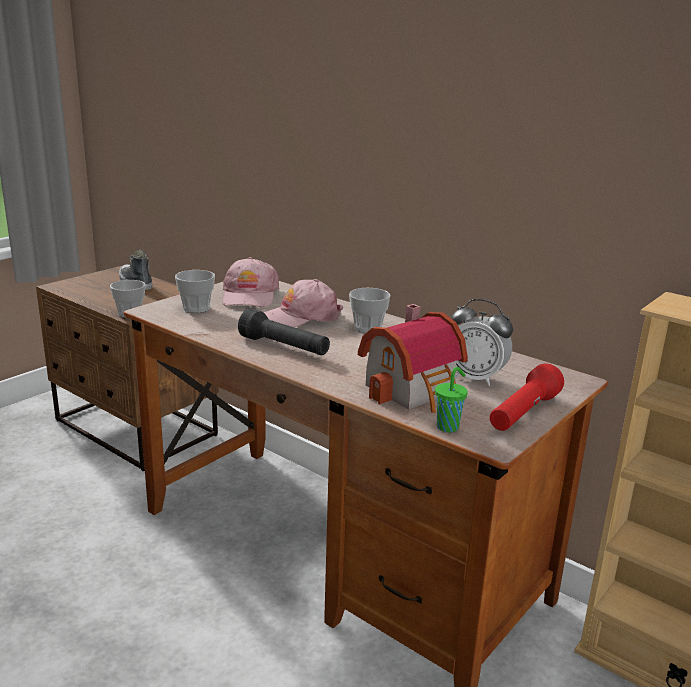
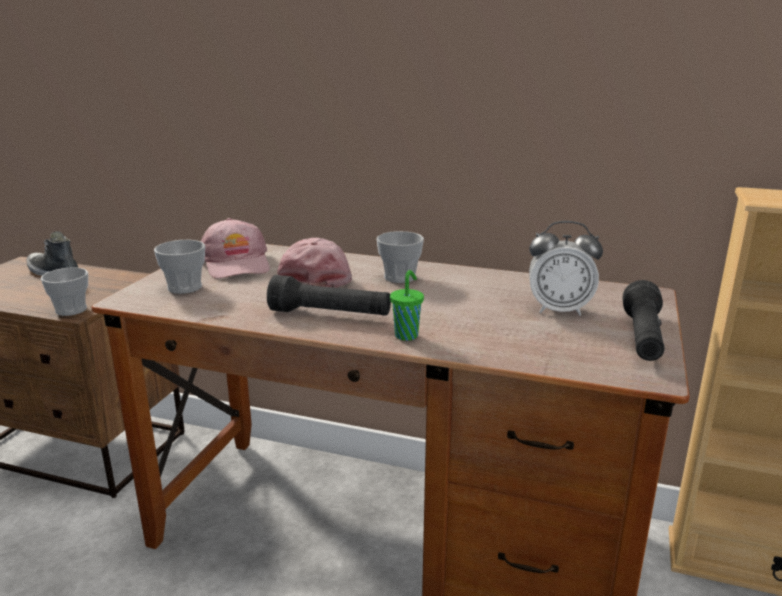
camera: 20 degrees left, 0 degrees up
pink cap [264,279,343,327] -> pink cap turned 135 degrees clockwise [277,238,352,288]
toy house [358,304,468,413] -> none
green cup [435,367,468,432] -> green cup moved to [390,270,424,341]
red flashlight [490,363,564,431] -> black flashlight [623,280,665,361]

